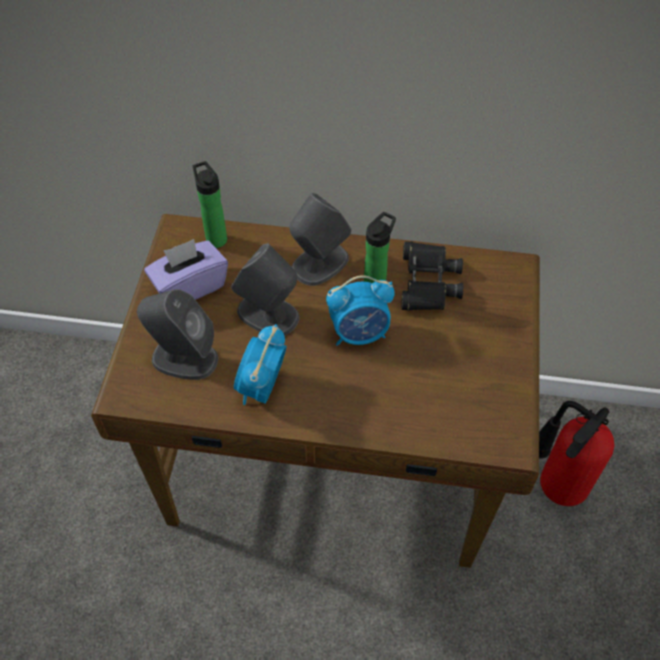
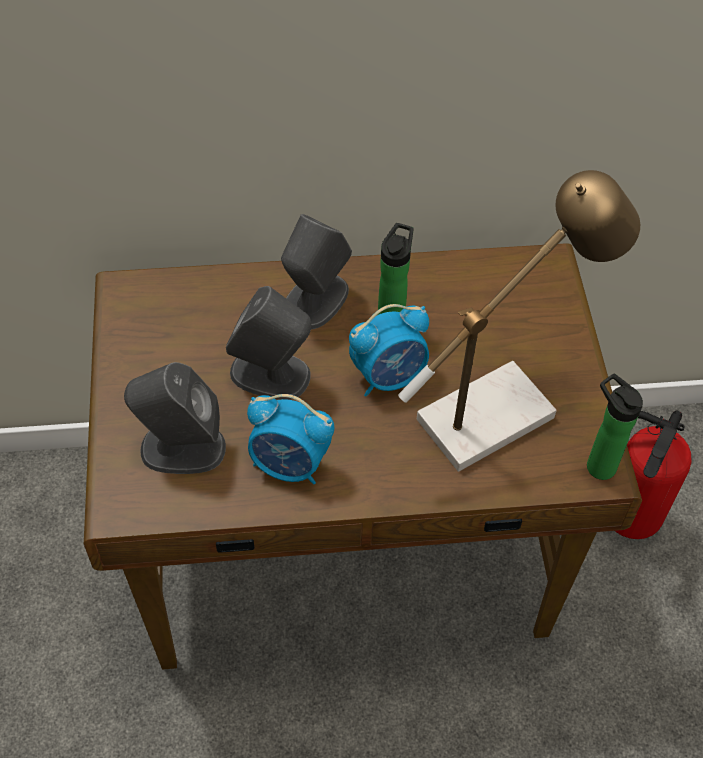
camera: 15 degrees left, 0 degrees up
purple tissue box [144,239,228,300] -> none
bottle [193,161,227,248] -> bottle moved to [587,374,643,480]
alarm clock [234,324,287,405] -> alarm clock turned 75 degrees counterclockwise [247,394,334,484]
black binoculars [401,241,463,311] -> none
none -> table lamp [398,170,640,472]

